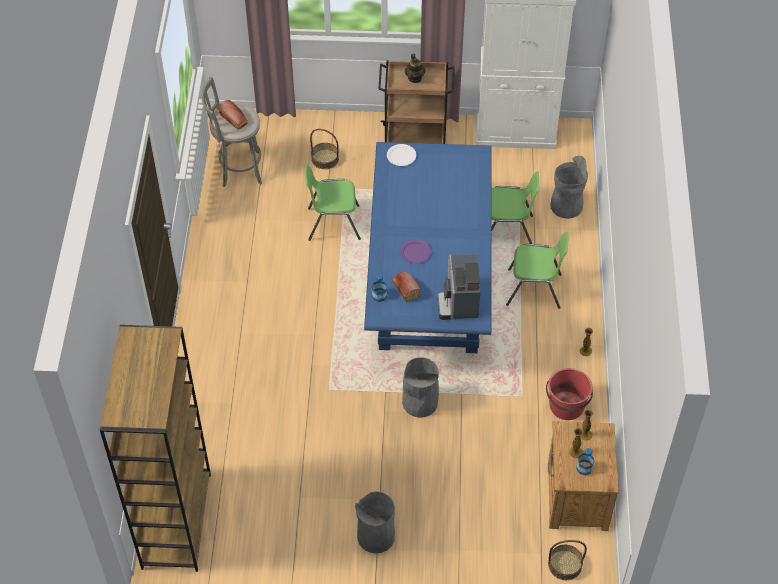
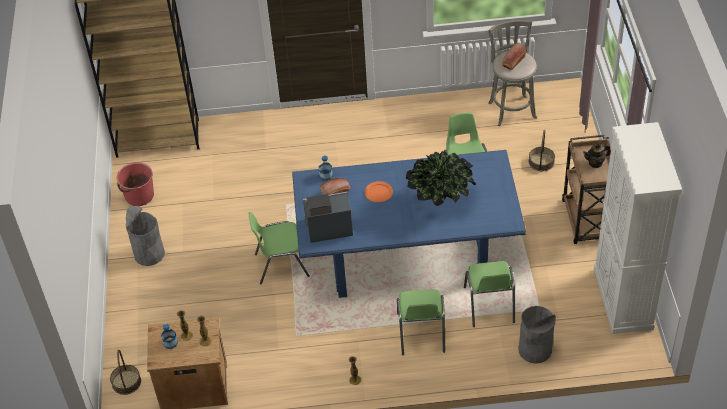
camera: 85 degrees right, 5 degrees down
white plate [387,144,416,166] -> none
purple plate [400,239,431,264] -> orange plate [365,181,393,202]
grey trash can [402,357,439,418] -> green chair [248,212,310,284]
red bucket [546,368,593,420] -> red bucket moved to [117,162,154,206]
none -> potted plant [406,151,476,206]

